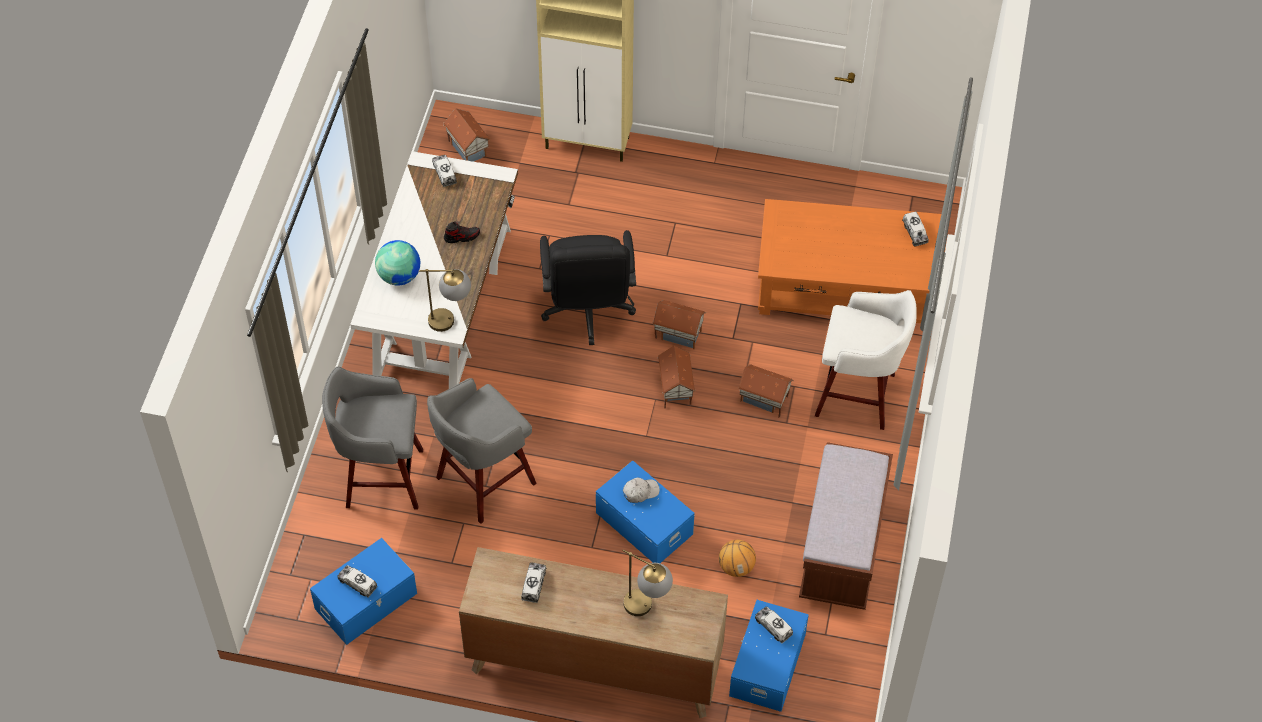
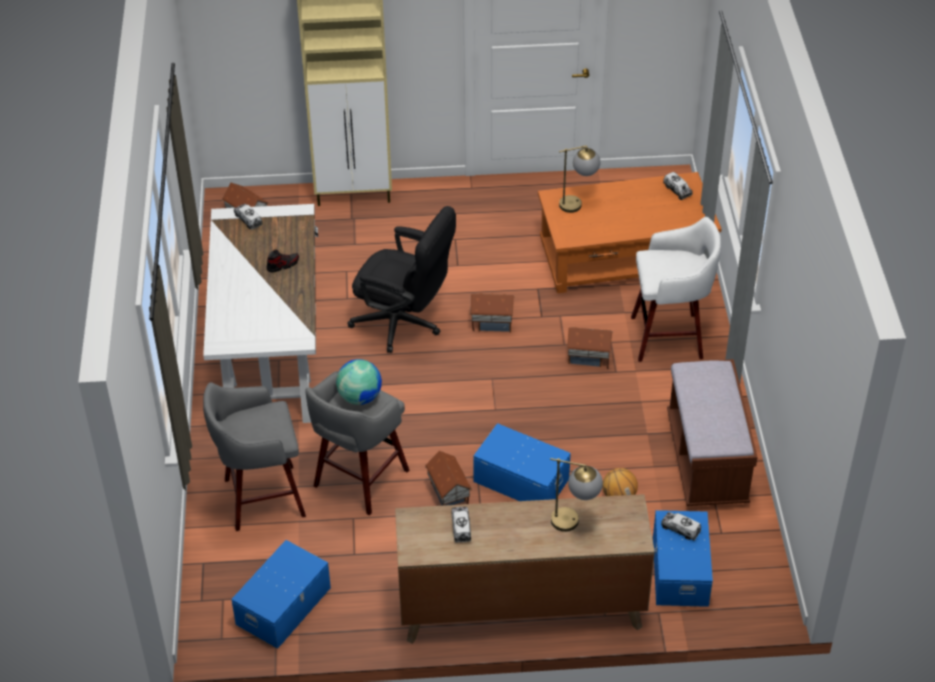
camera: 15 degrees left, 10 degrees down
toy truck [337,565,378,598] -> none
globe [375,240,420,286] -> globe moved to [336,359,382,405]
table lamp [419,269,471,332] -> table lamp moved to [559,145,600,213]
black office chair [540,230,636,345] -> black office chair turned 45 degrees counterclockwise [347,206,456,353]
white cap [623,478,660,503] -> none
toy house [657,346,696,408] -> toy house moved to [425,451,472,506]

